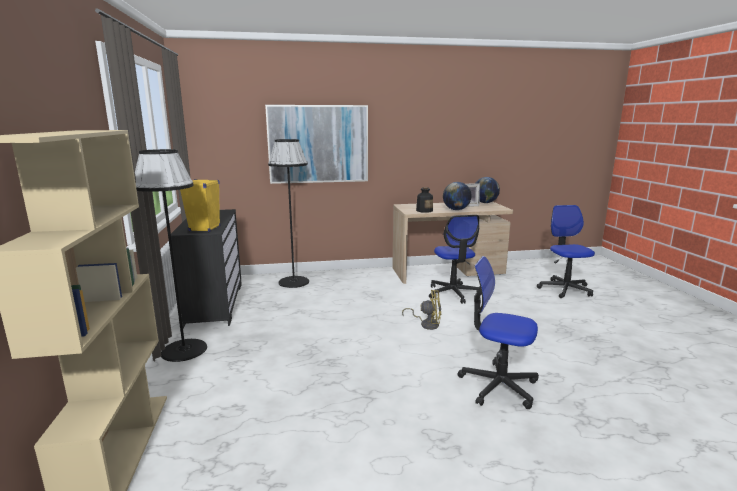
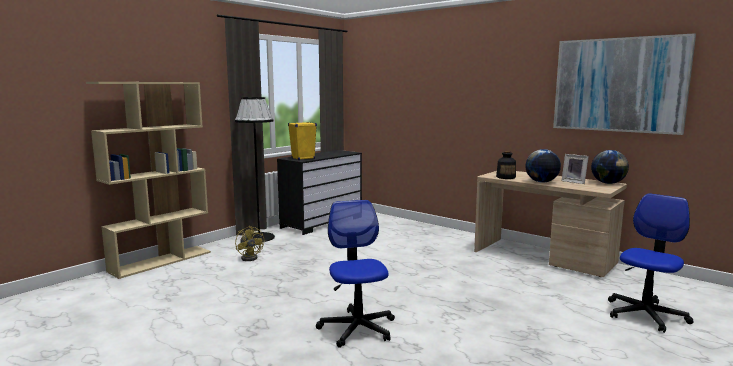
camera: 50 degrees right, 5 degrees down
picture [265,105,368,184] -> picture moved to [553,33,696,135]
black floor lamp [268,139,309,288] -> none
yellow fan [402,290,441,330] -> yellow fan moved to [235,226,264,261]
office chair [429,215,479,304] -> none

